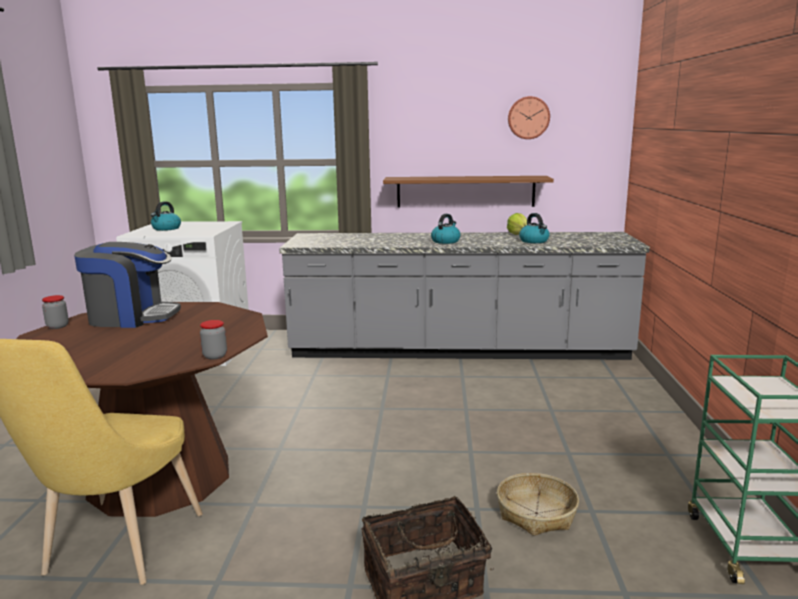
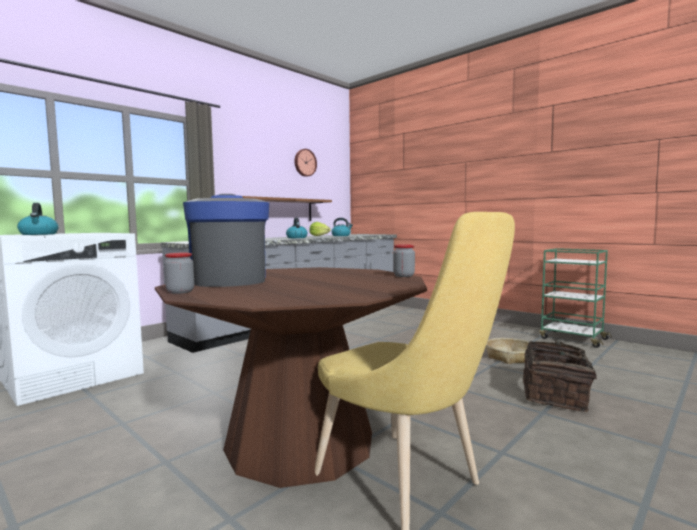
camera: 50 degrees left, 10 degrees down
coffee machine [74,242,181,328] -> coffee machine turned 60 degrees counterclockwise [183,194,269,287]

